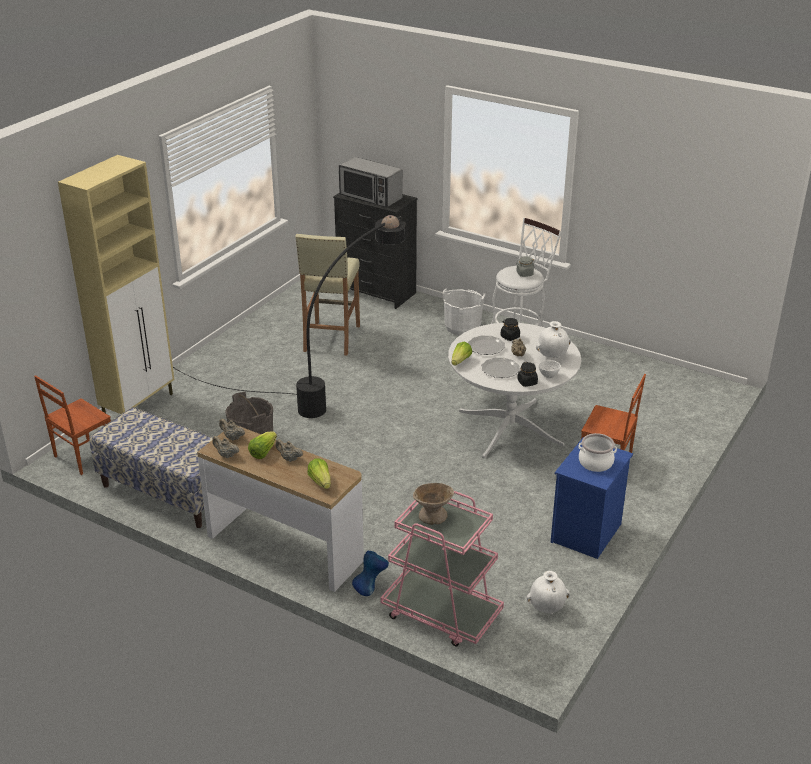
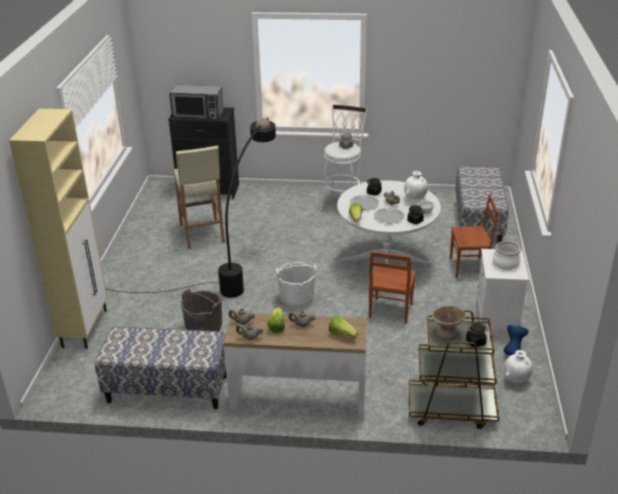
camera: 25 degrees left, 0 degrees up
brown chair [34,375,111,475] -> brown chair moved to [369,251,416,324]
blue vase [352,550,389,596] -> blue vase moved to [504,325,528,356]
pink cart [381,491,504,646] -> brown cart [409,310,499,429]
white bucket [443,288,485,336] -> white bucket moved to [276,262,316,308]
blue nightstand [550,437,633,559] -> white nightstand [476,249,529,334]
none -> bench [455,165,509,243]
none -> black jar [466,323,488,347]

